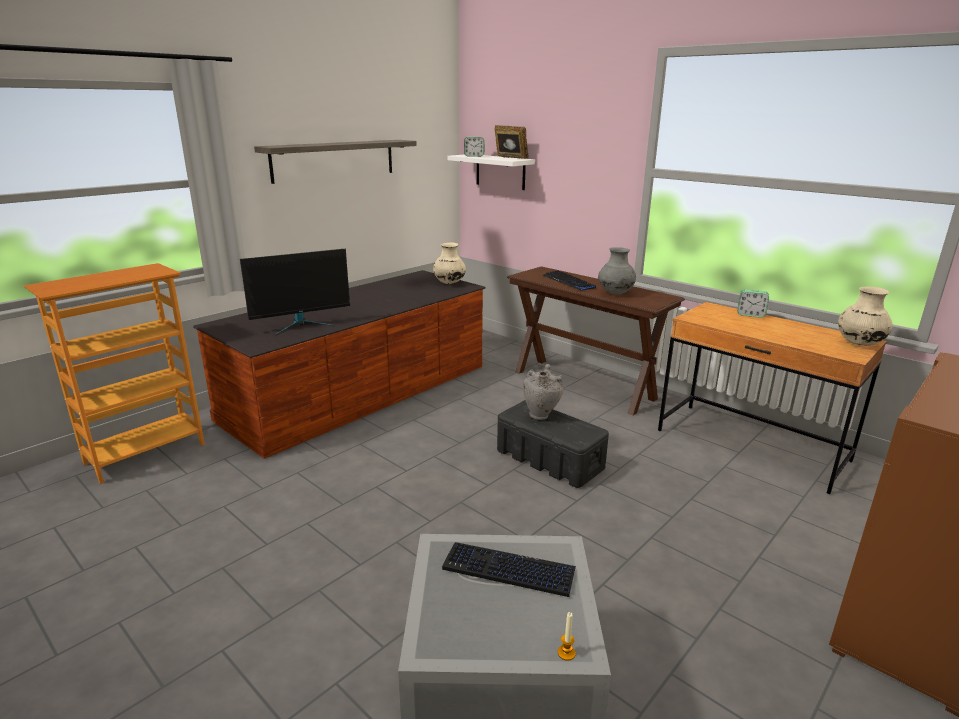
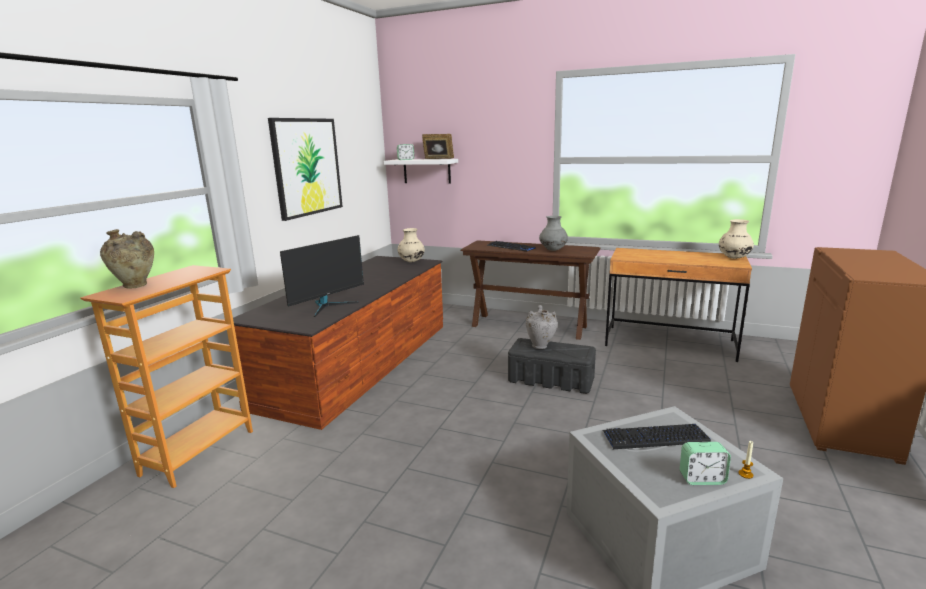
camera: 20 degrees left, 5 degrees down
shelf [254,140,417,184] -> picture [268,118,343,221]
alarm clock [737,289,769,318] -> alarm clock moved to [680,442,731,485]
none -> beige vase [100,229,154,289]

